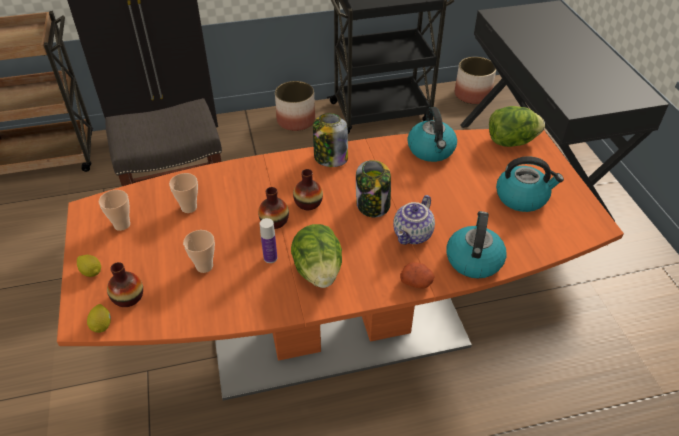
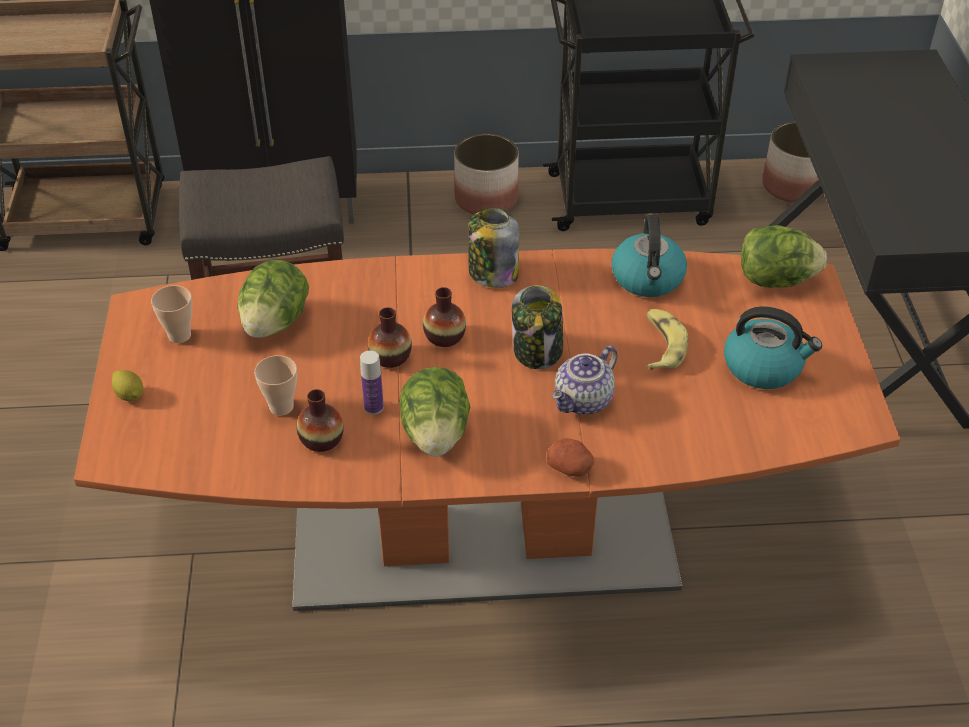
camera: 10 degrees right, 0 degrees up
lemon [87,304,111,333] -> none
vase [107,262,143,307] -> vase moved to [296,389,344,452]
cup [169,173,198,213] -> lettuce [238,260,309,338]
kettle [446,211,507,278] -> none
none -> banana [646,309,688,370]

